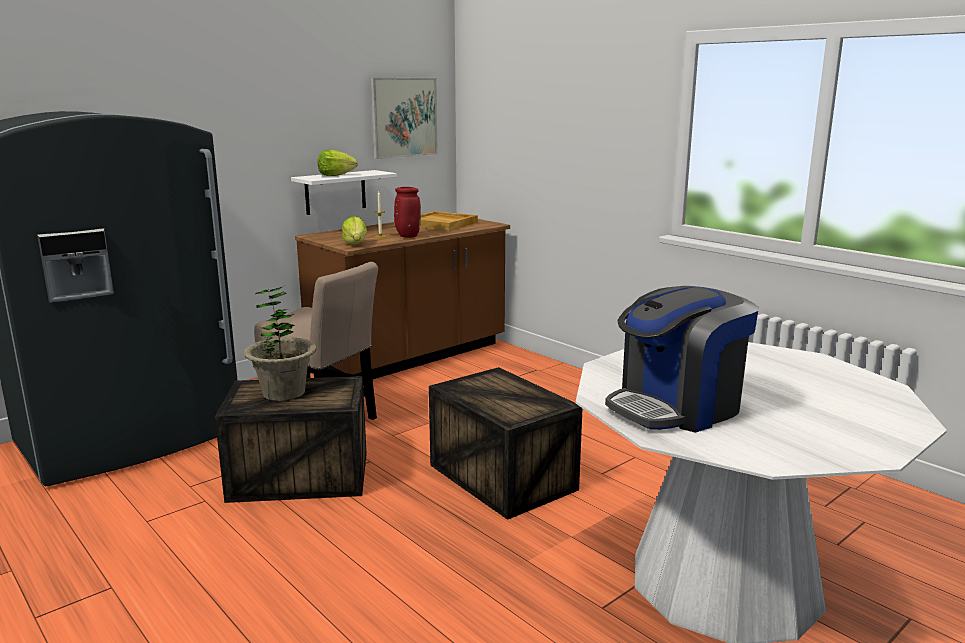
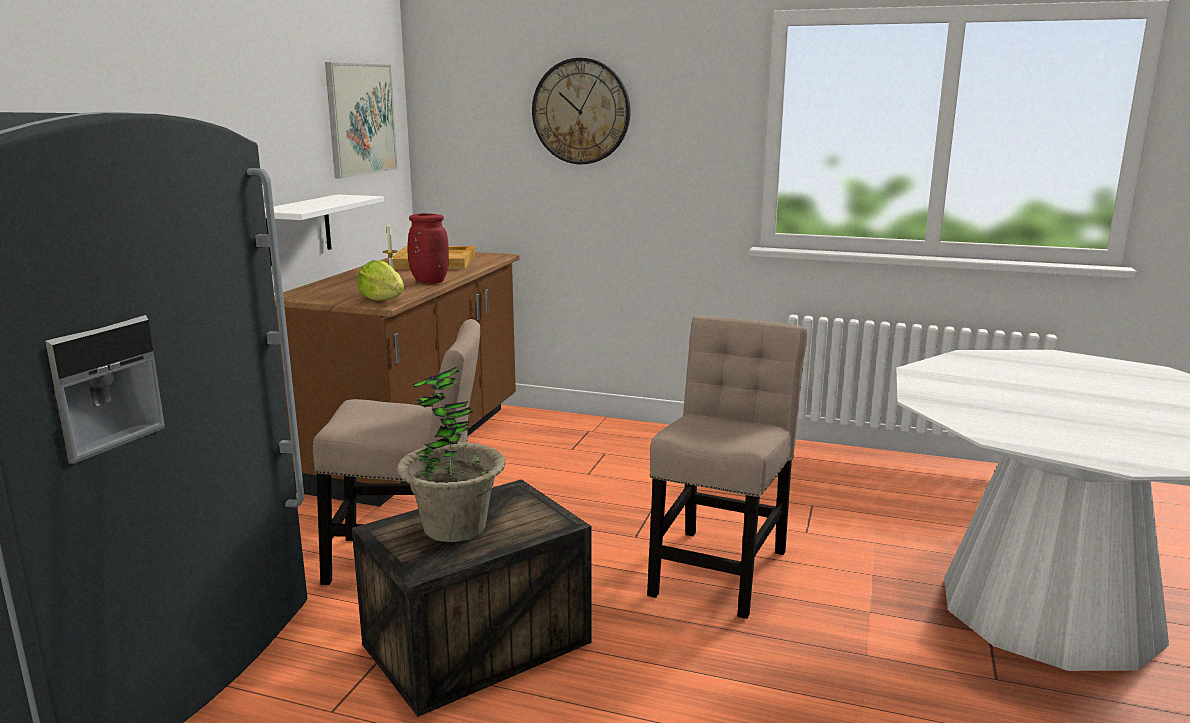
camera: 30 degrees left, 0 degrees up
lettuce [318,150,358,176] -> none
crate [429,367,583,520] -> beige chair [647,316,807,619]
coffee machine [605,286,759,433] -> none
none -> wall clock [532,58,630,164]

